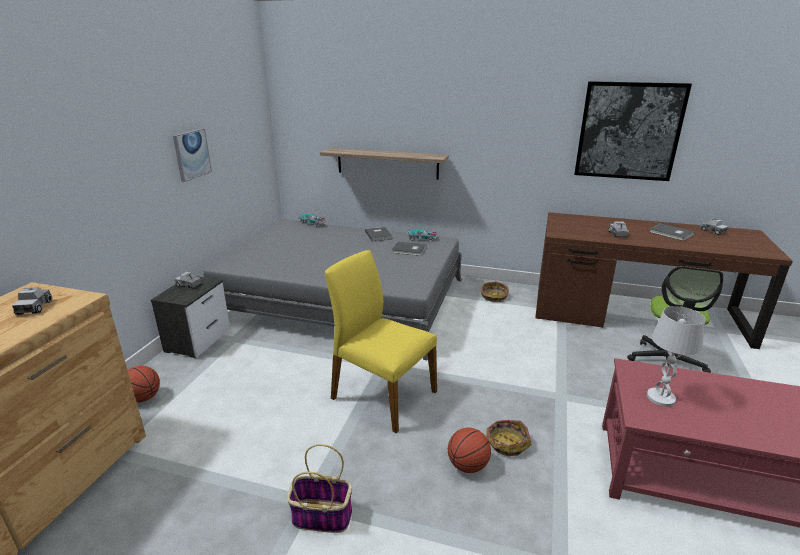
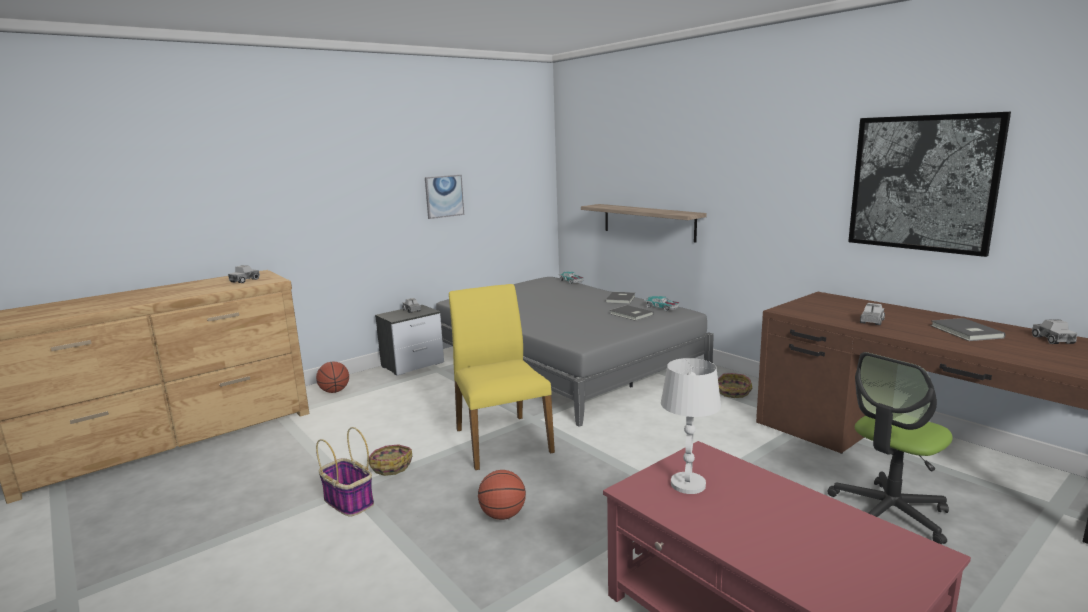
camera: 35 degrees right, 10 degrees down
basket [486,420,532,456] -> basket moved to [369,444,412,476]

